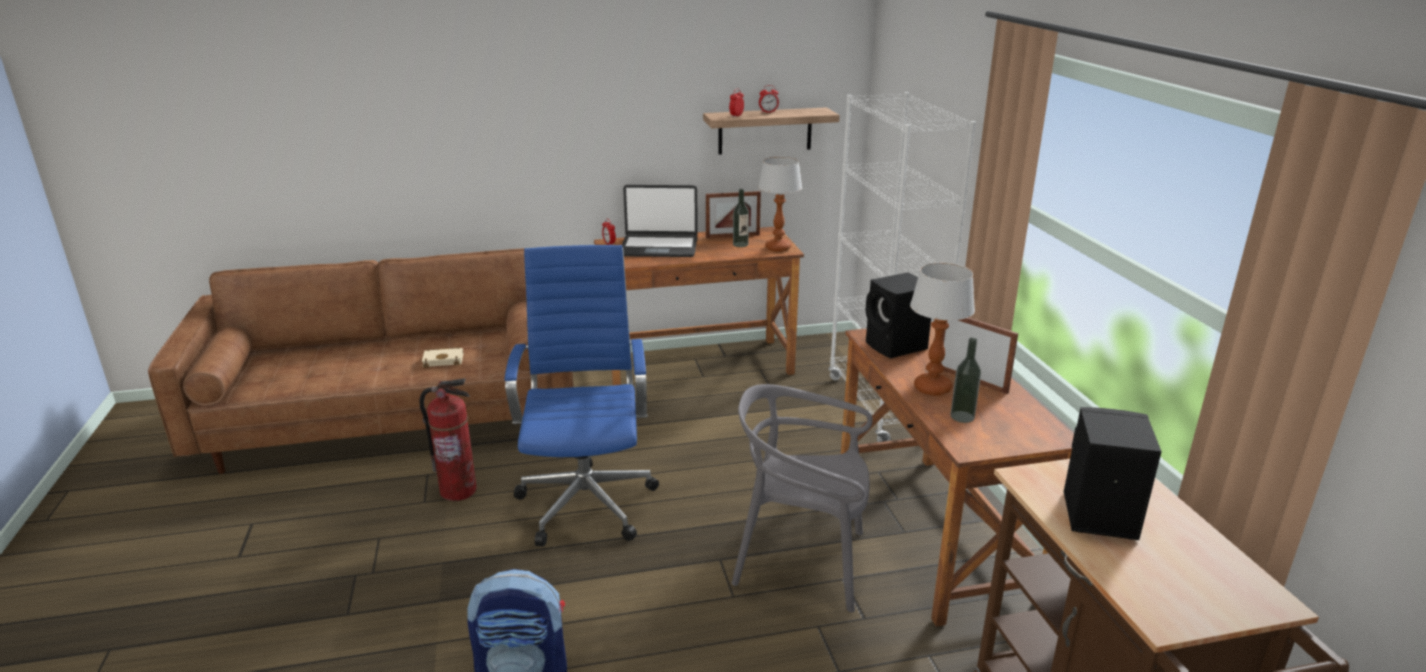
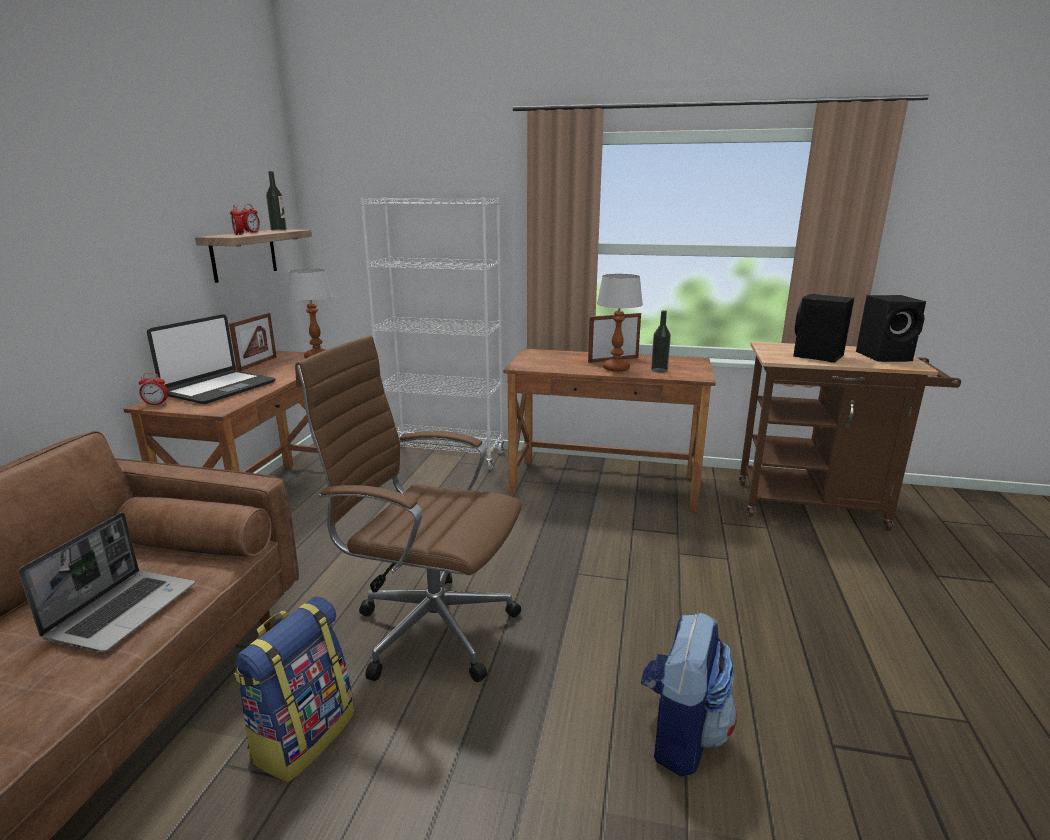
camera: 65 degrees left, 5 degrees down
fire extinguisher [419,379,477,501] -> backpack [234,597,354,782]
beige book [422,346,463,368] -> laptop [18,512,195,652]
blue office chair [505,245,659,546] -> brown office chair [295,336,521,682]
grey chair [732,384,873,612] -> none
bottle [733,189,749,247] -> bottle moved to [266,171,287,231]
black speaker [865,272,931,358] -> black speaker moved to [856,295,926,362]

